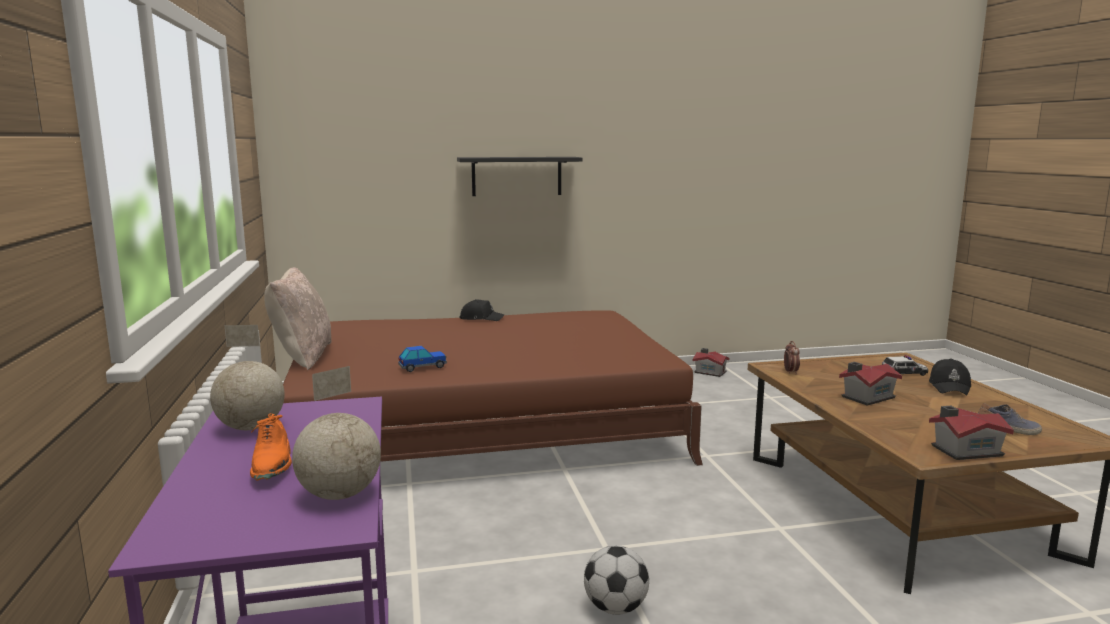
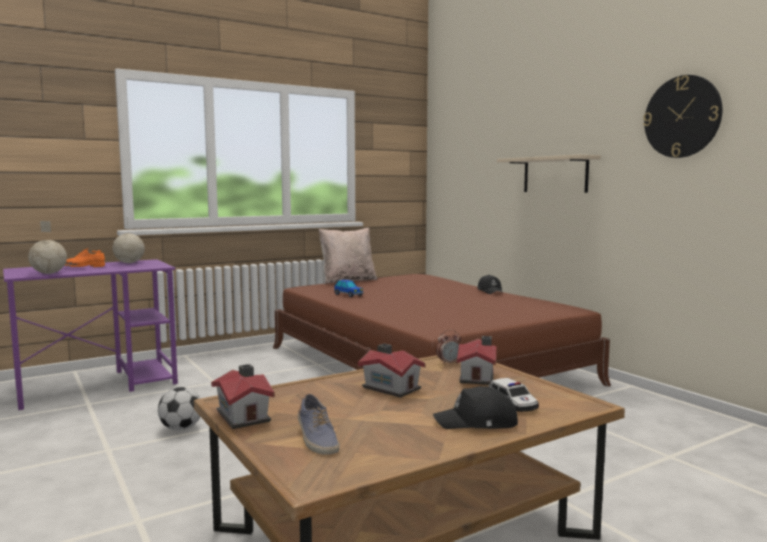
camera: 70 degrees right, 5 degrees down
black shelf [457,157,583,196] -> beige shelf [497,155,601,193]
toy house [693,348,729,377] -> toy house moved to [457,336,496,385]
none -> wall clock [643,75,723,158]

